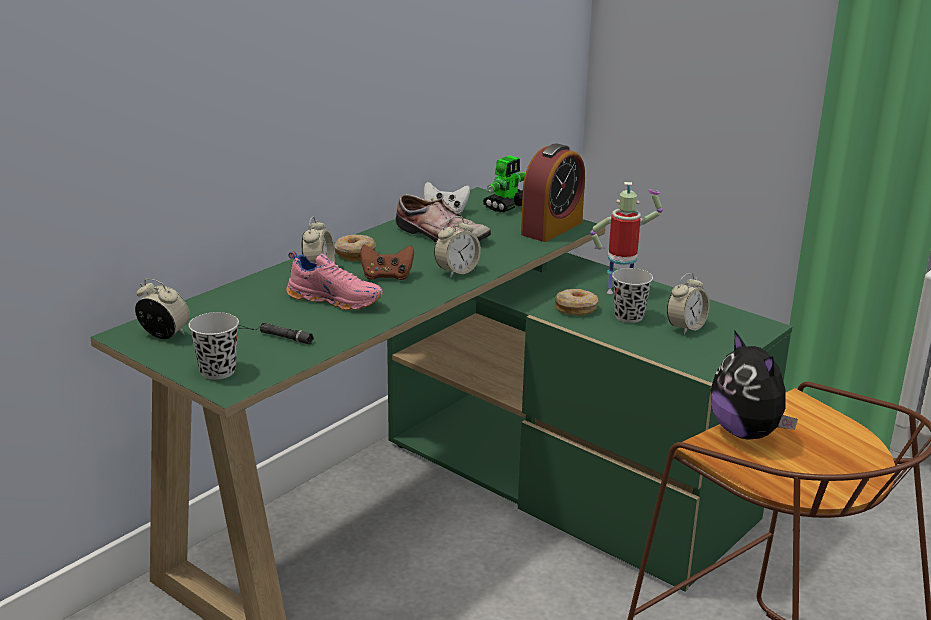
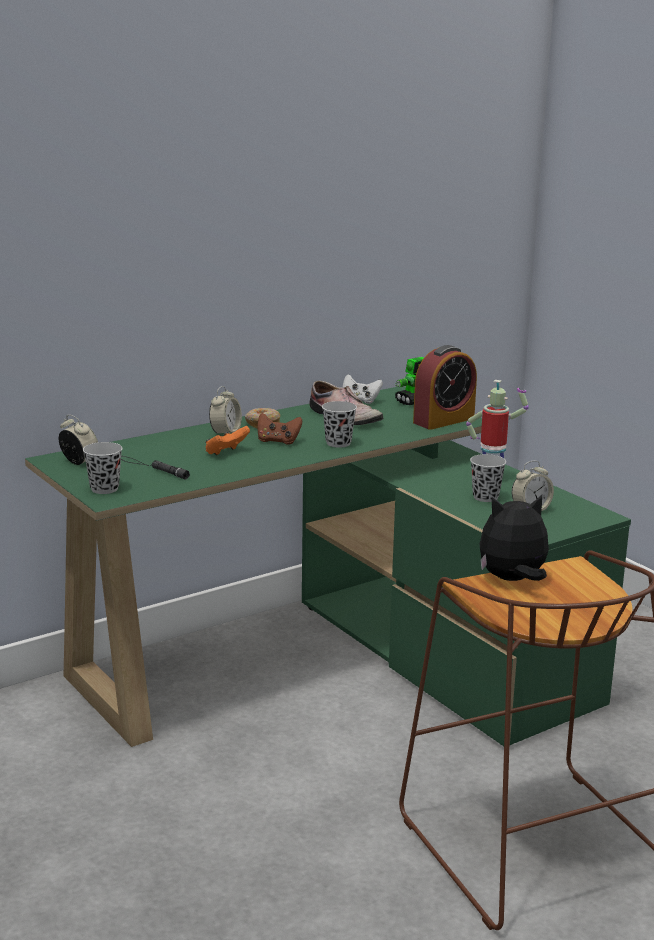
camera: 15 degrees right, 5 degrees down
pink shoe [286,251,383,310] -> orange game controller [206,426,250,455]
alarm clock [434,216,481,278] -> black cup [322,401,357,448]
donut [555,289,598,316] -> none
plush toy [710,330,798,440] -> plush toy turned 90 degrees clockwise [479,495,549,581]

